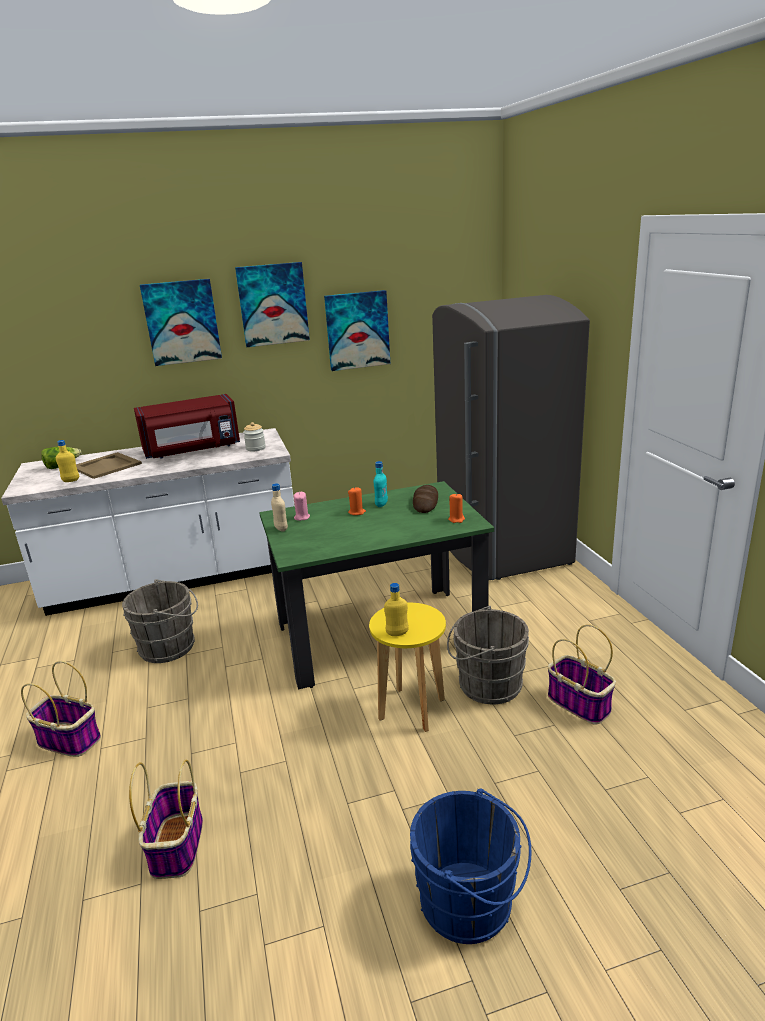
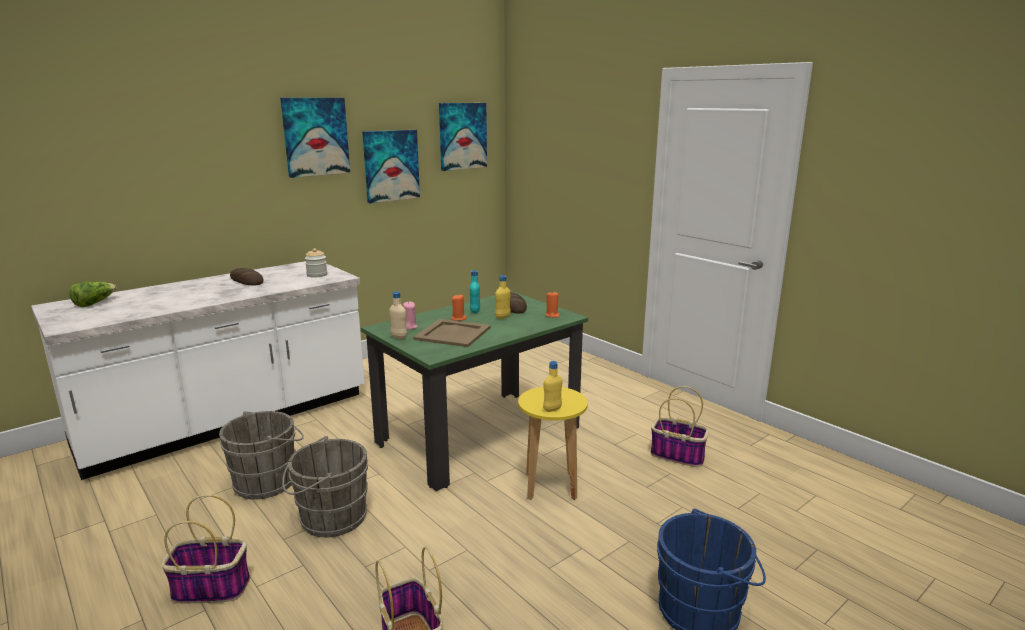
camera: 25 degrees left, 5 degrees down
yellow bottle [56,440,79,482] -> yellow bottle moved to [495,275,511,319]
beige tray [76,452,142,479] -> beige tray moved to [413,319,491,347]
red microwave [134,394,240,459] -> bread [230,268,263,285]
picture [140,279,222,366] -> picture moved to [439,103,487,171]
grey fridge [432,295,590,580] -> none
grey bucket [447,606,529,705] -> grey bucket moved to [282,436,368,537]

